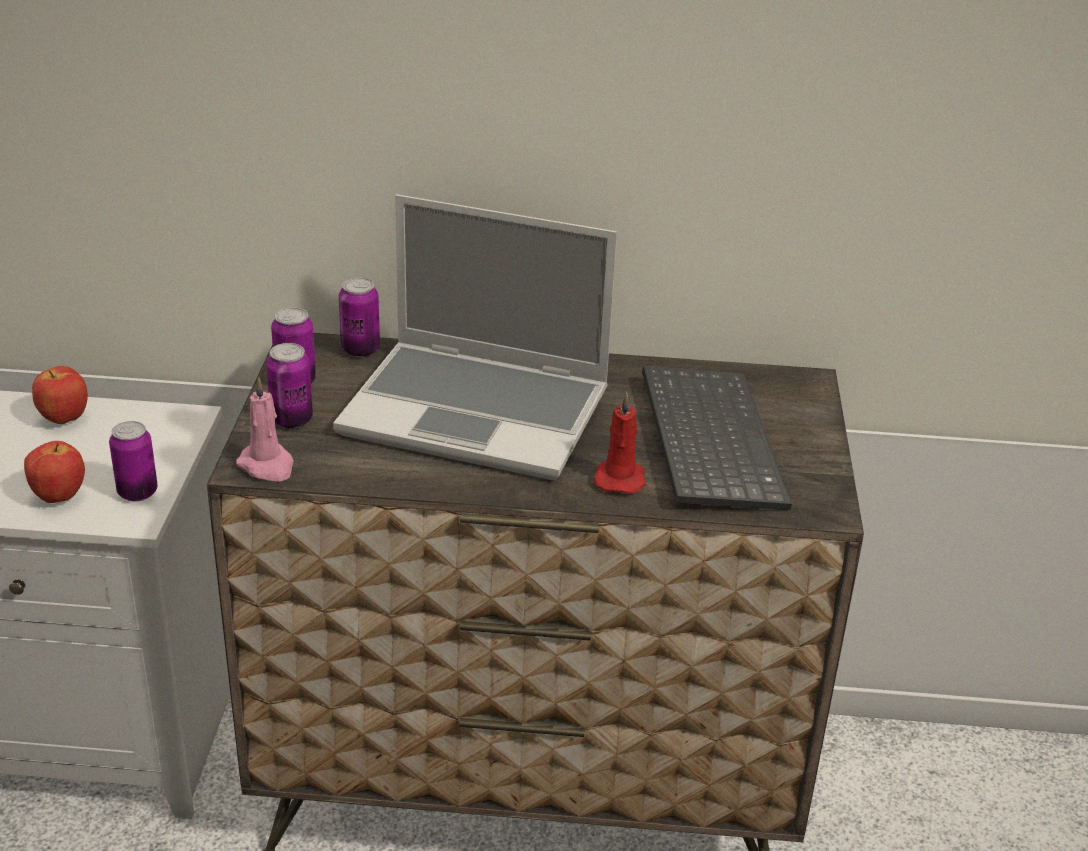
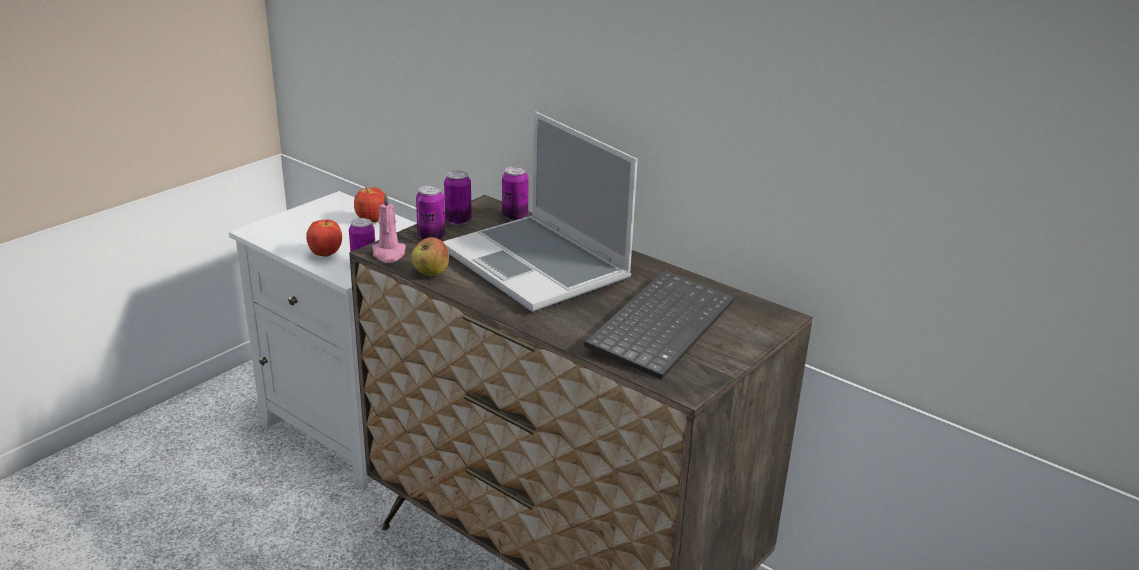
camera: 35 degrees right, 5 degrees down
red candle [593,392,646,494] -> none
none -> apple [411,237,449,276]

